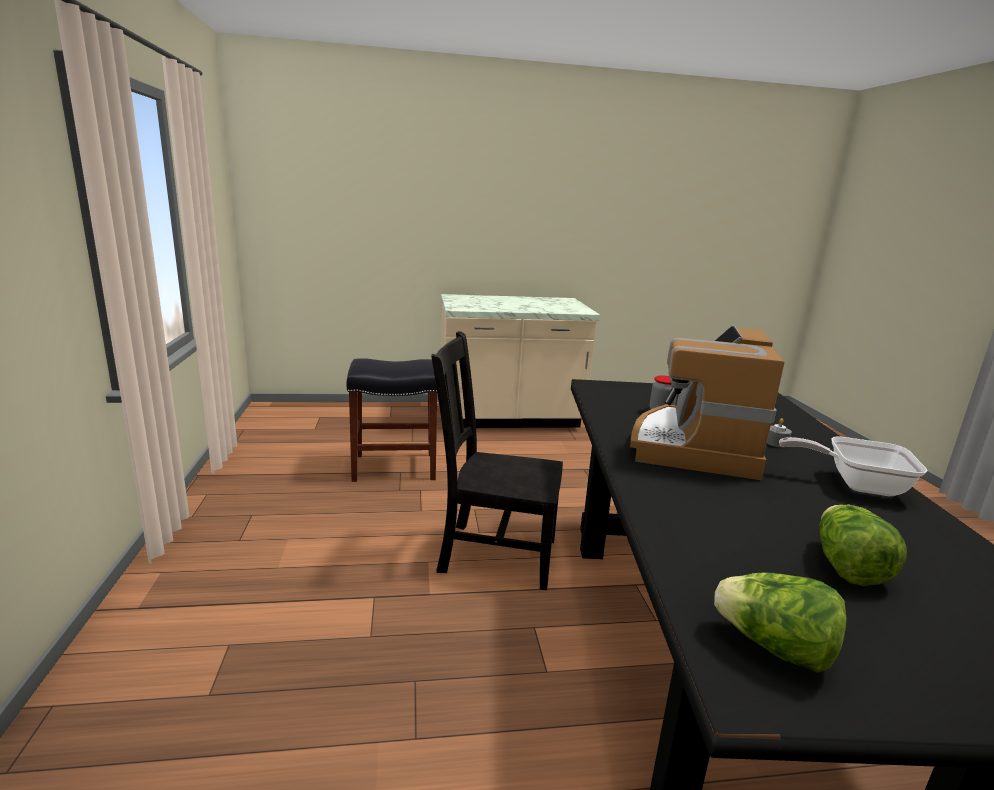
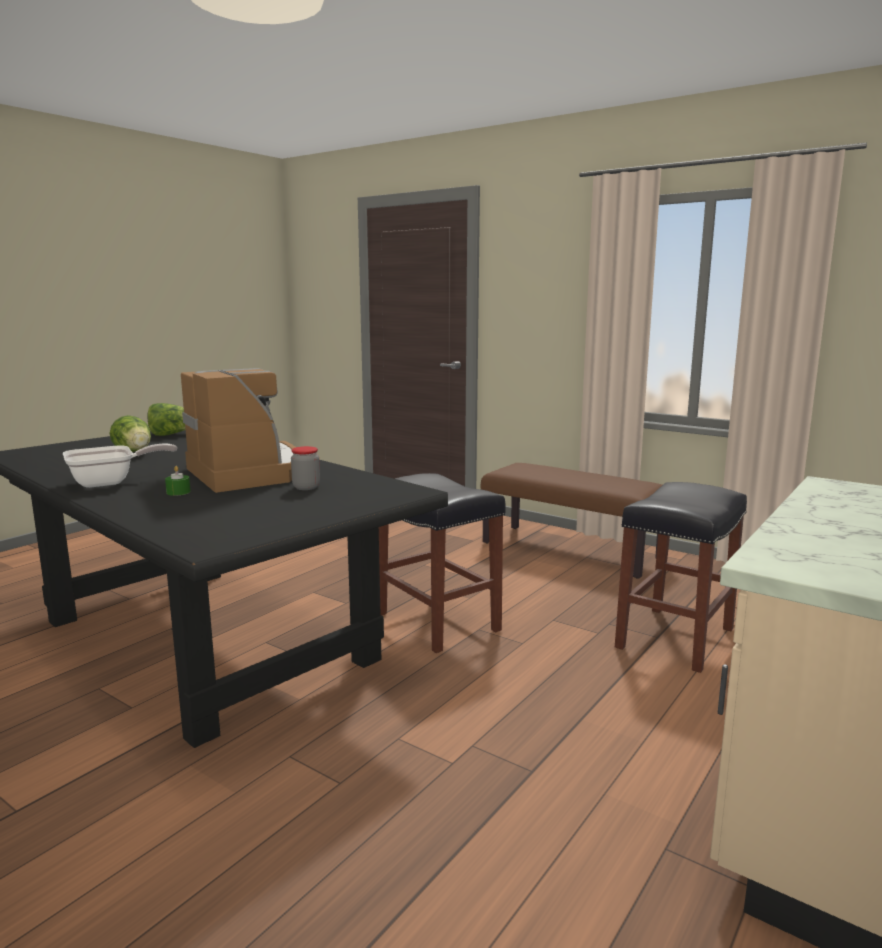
camera: 135 degrees right, 5 degrees down
black chair [431,331,563,590] -> black stool [379,473,506,653]
grey candle [767,418,792,448] -> green candle [165,466,191,496]
none -> brown bench [481,463,662,579]

